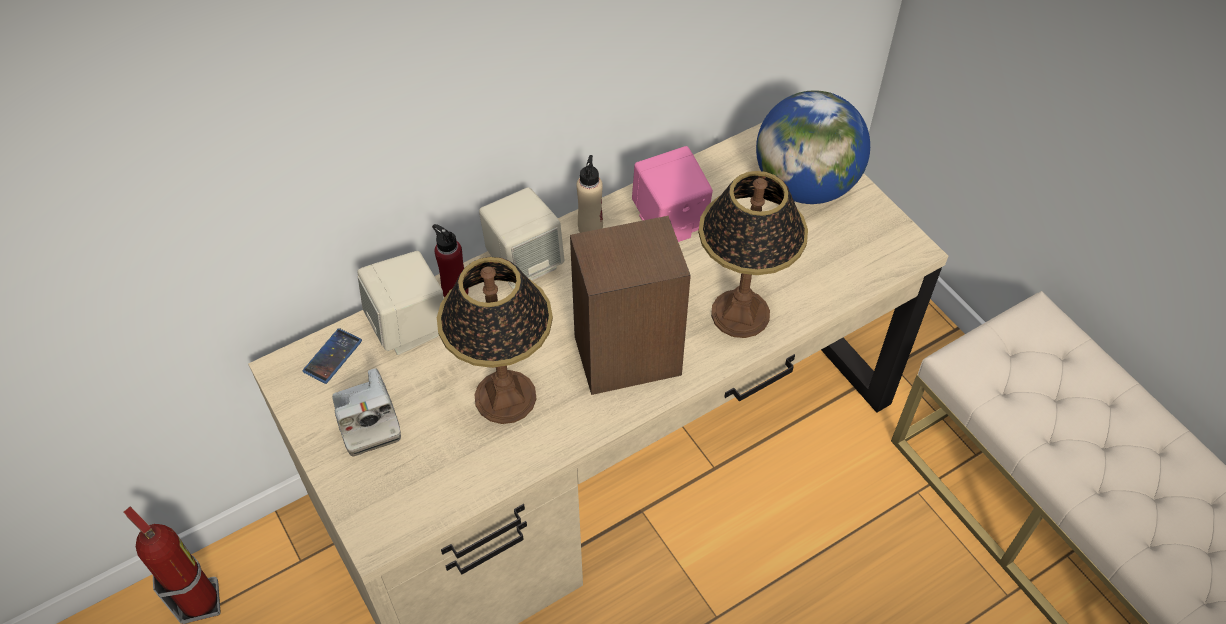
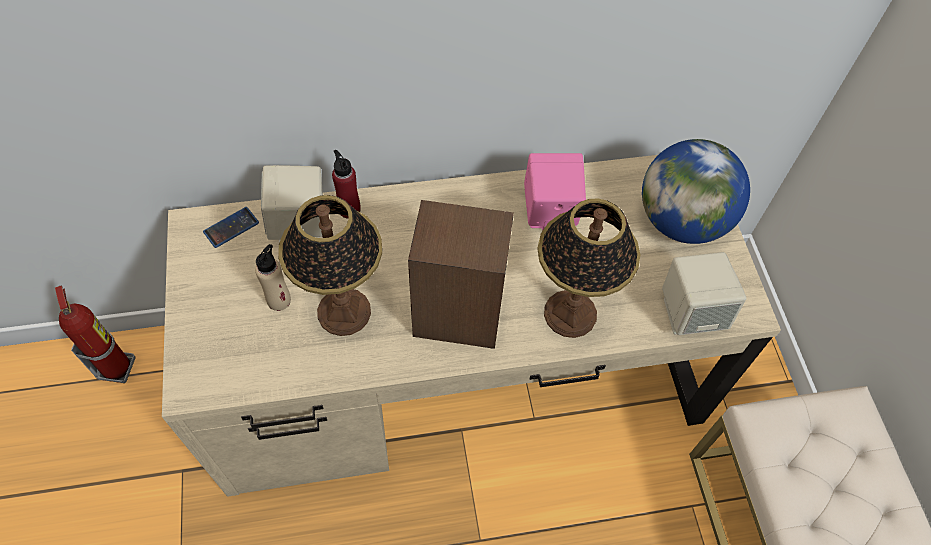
camera: 20 degrees right, 5 degrees up
camera [332,368,401,457] -> none
beige speaker [479,187,564,289] -> beige speaker moved to [662,252,747,335]
beige bottle [577,155,603,233] -> beige bottle moved to [255,244,291,311]

